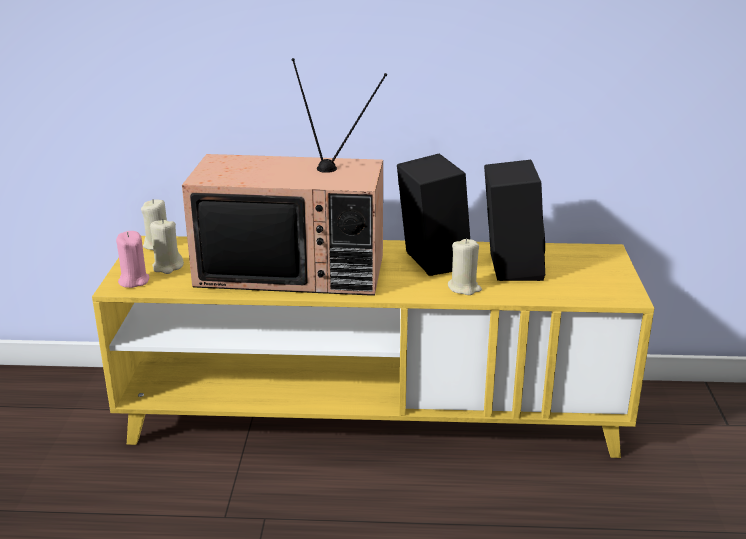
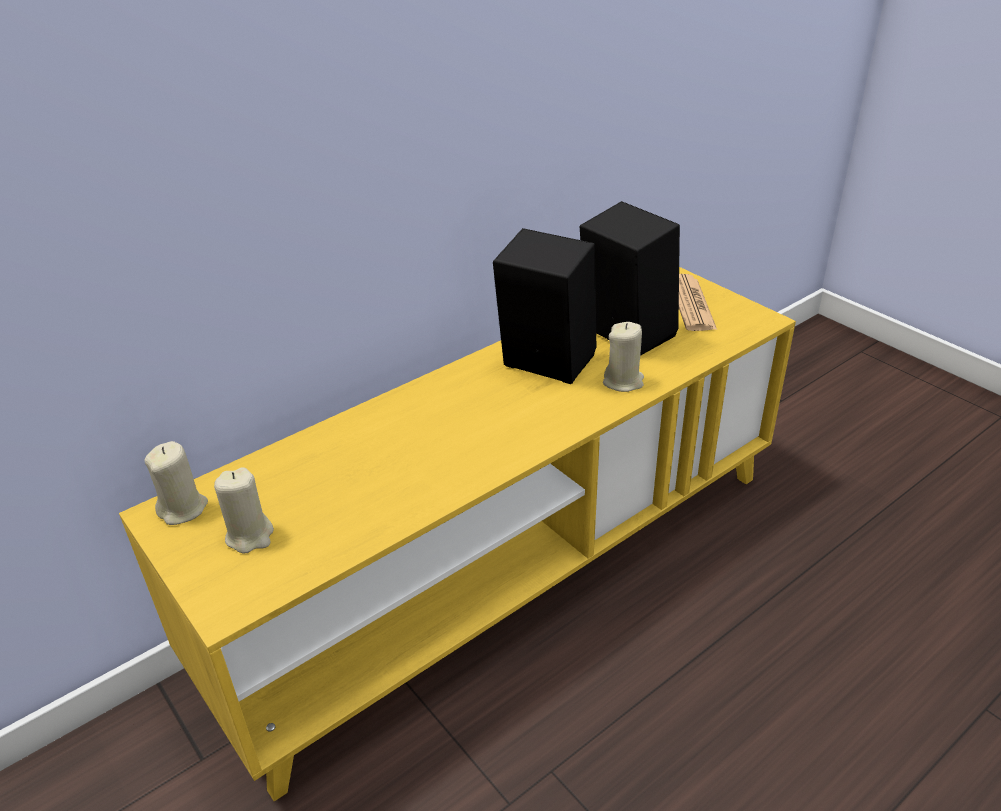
camera: 40 degrees left, 10 degrees up
pink candle [116,231,149,288] -> none
television [182,58,387,296] -> none
none -> newspaper [679,274,717,331]

